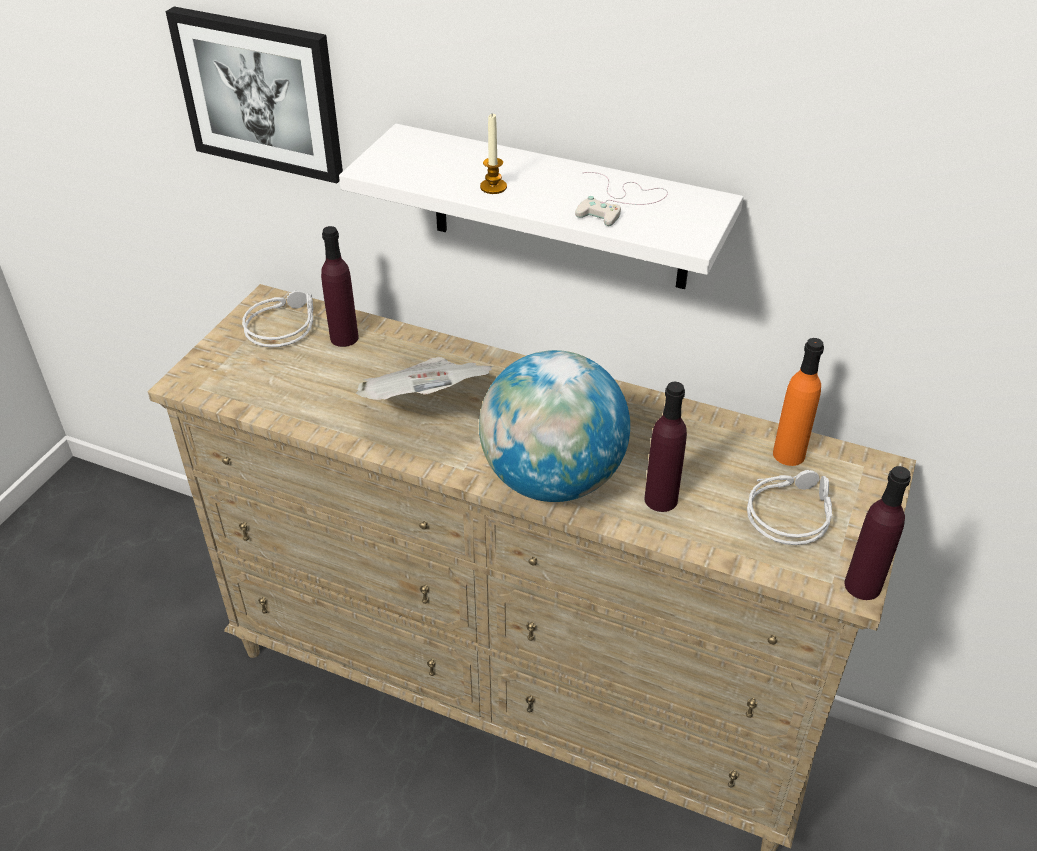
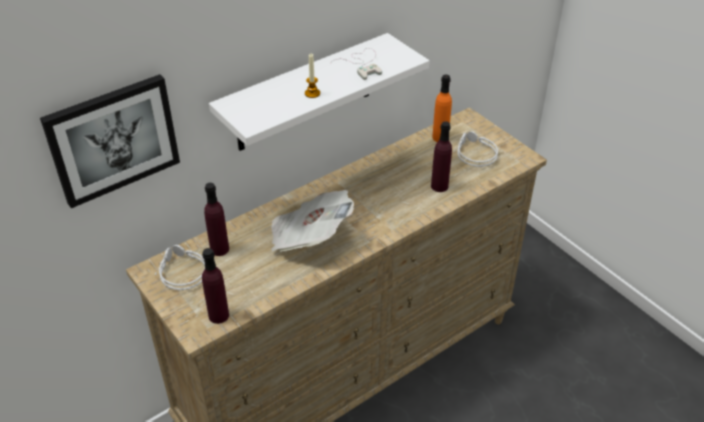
camera: 60 degrees left, 0 degrees up
globe [479,350,630,502] -> none
purple bottle [844,466,911,600] -> purple bottle moved to [202,248,229,324]

